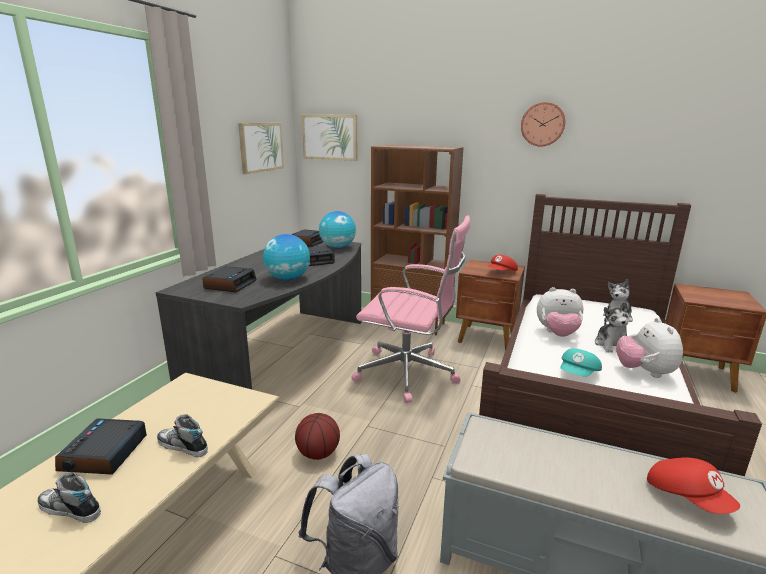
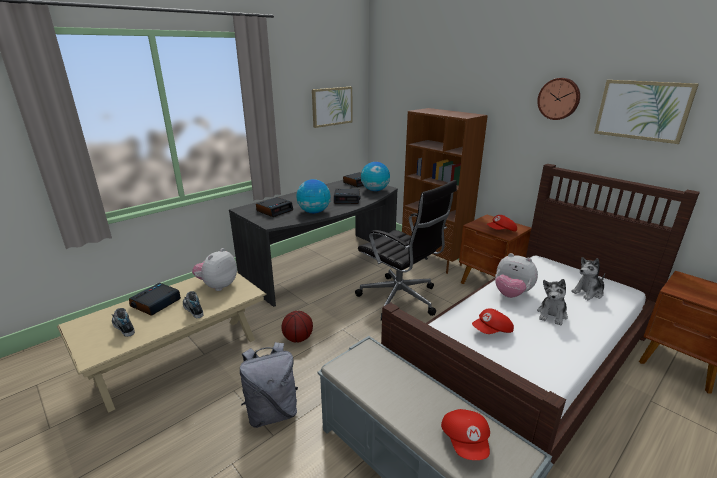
camera: 25 degrees right, 5 degrees up
picture [302,115,358,161] -> picture moved to [594,80,699,144]
pink office chair [351,216,470,403] -> black office chair [355,180,457,321]
turquoise cap [560,348,602,377] -> red cap [472,308,514,334]
plush toy [616,318,683,378] -> plush toy moved to [192,248,237,291]

